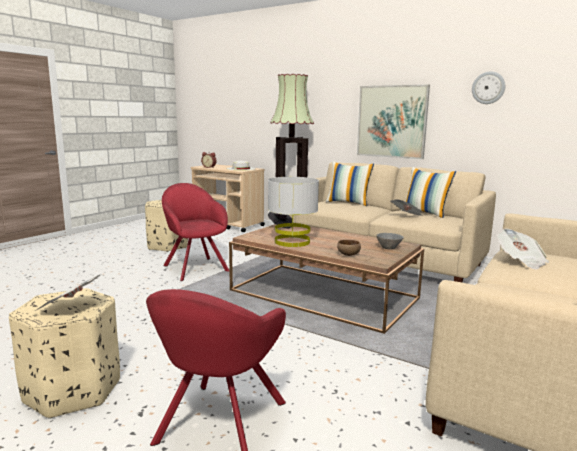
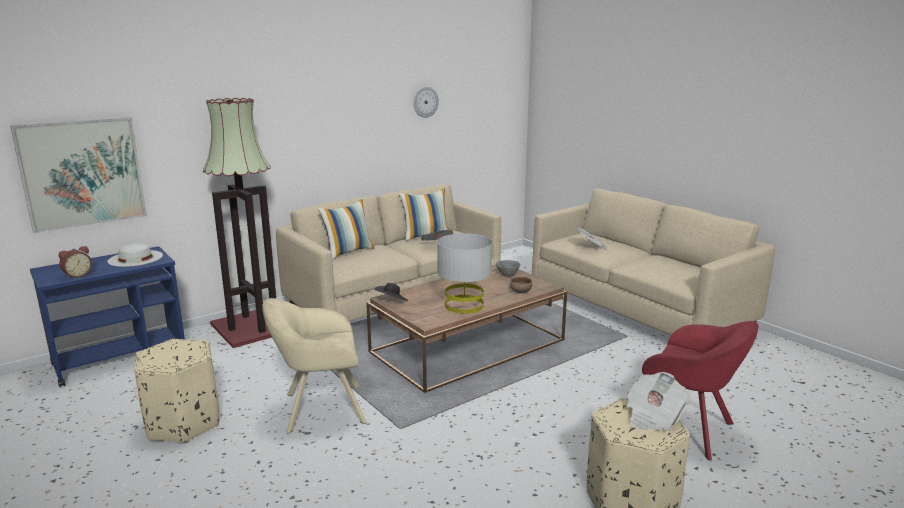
camera: 70 degrees left, 5 degrees up
red armchair [162,183,230,281] -> beige armchair [262,298,367,433]
beige cart [191,164,265,232] -> blue cart [30,246,185,387]
picture [357,85,430,159] -> picture moved to [10,117,147,233]

